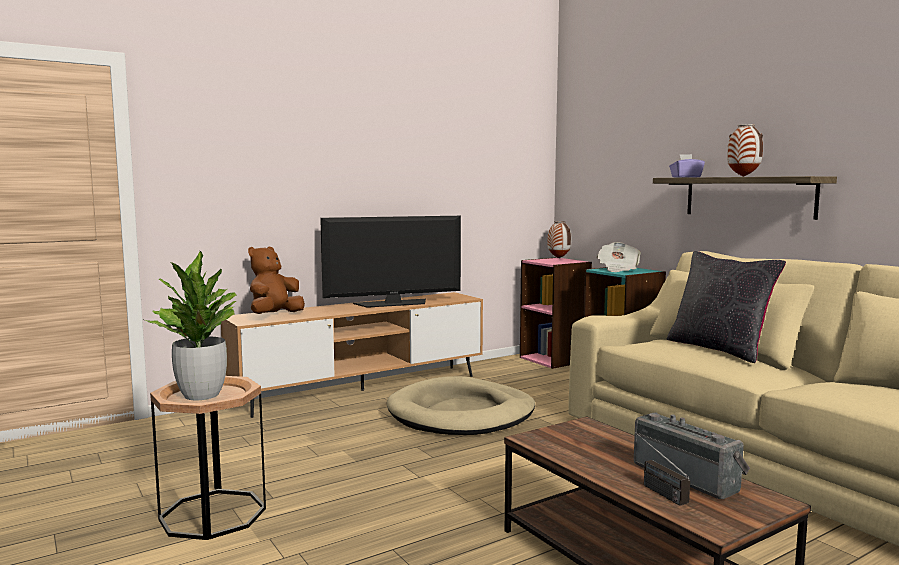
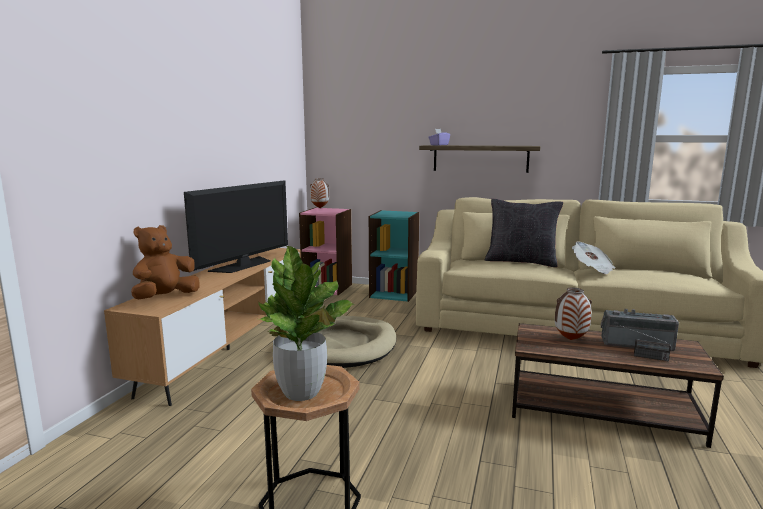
camera: 40 degrees left, 5 degrees up
brown plush toy [248,247,305,314] -> brown plush toy turned 45 degrees clockwise [131,225,199,299]
newspaper [597,242,641,272] -> newspaper moved to [572,241,616,274]
vase [727,124,763,177] -> vase moved to [555,287,592,340]

